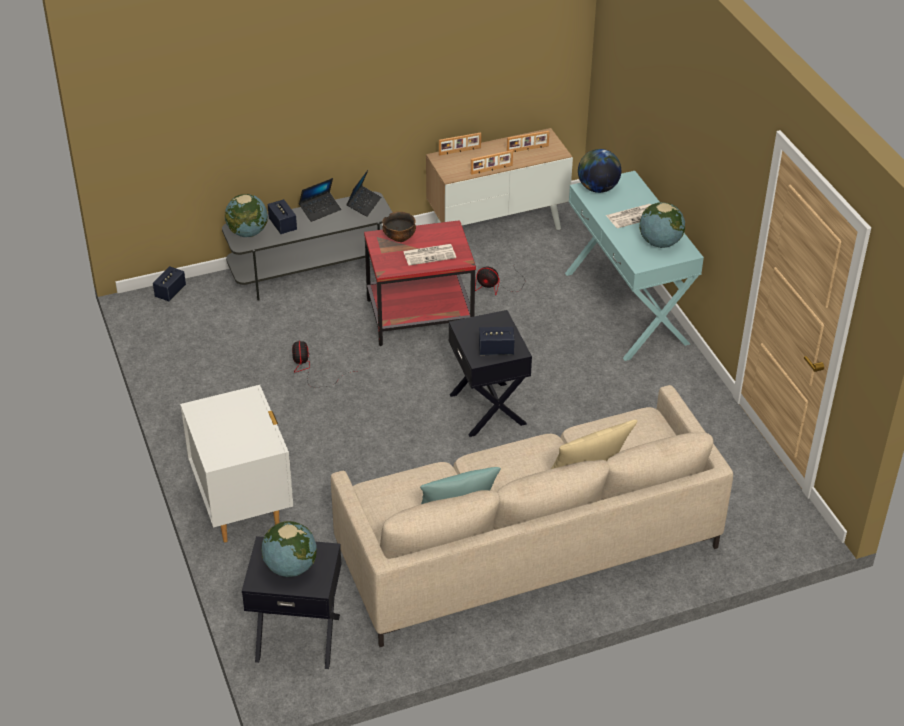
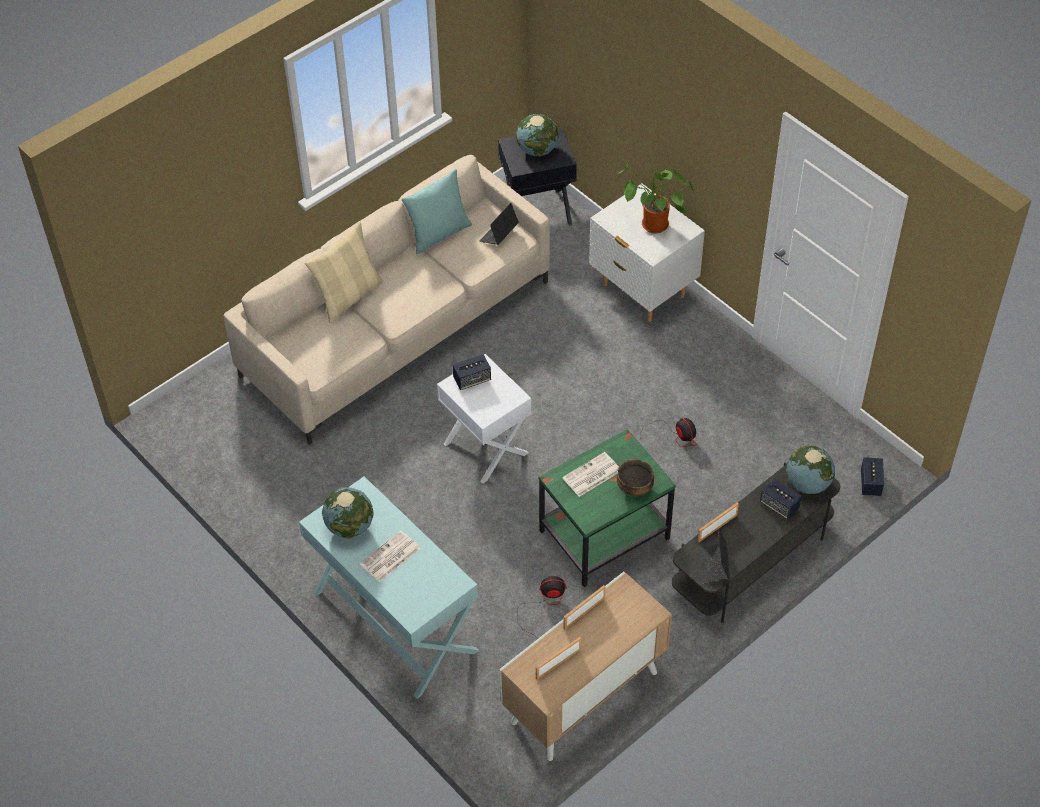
camera: 160 degrees right, 10 degrees up
laptop [299,178,341,222] -> laptop moved to [480,203,519,245]
red side table [364,220,476,346] -> green side table [538,429,676,587]
picture frame [439,132,481,155] -> picture frame moved to [698,503,739,542]
black side table [449,310,532,437] -> white side table [437,354,531,484]
globe [578,149,621,193] -> none
none -> potted plant [614,161,695,233]

